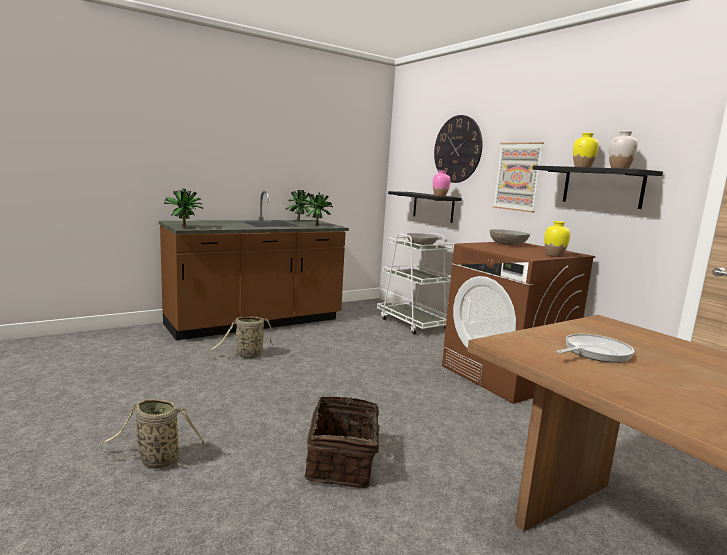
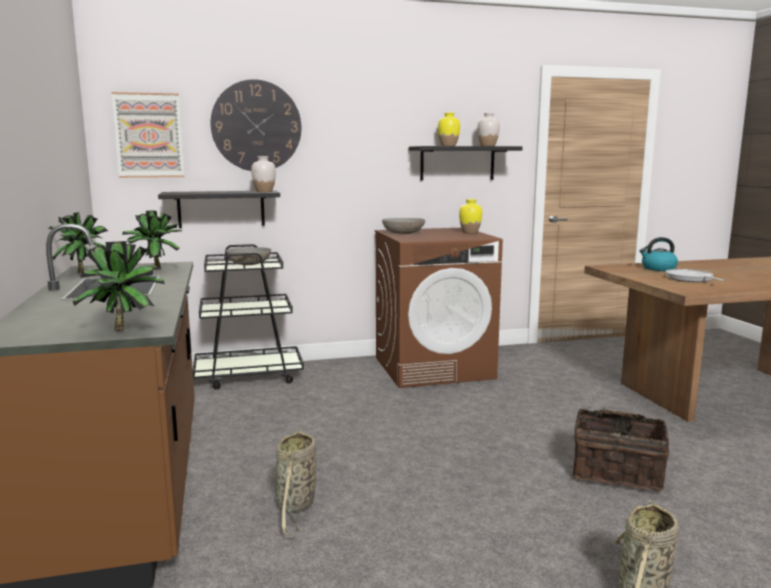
camera: 70 degrees left, 0 degrees up
white cart [377,233,453,335] -> black cart [193,244,304,389]
pink vase [433,170,451,197] -> white vase [251,156,276,192]
picture [493,142,544,213] -> picture moved to [111,92,184,178]
none -> kettle [639,237,678,271]

